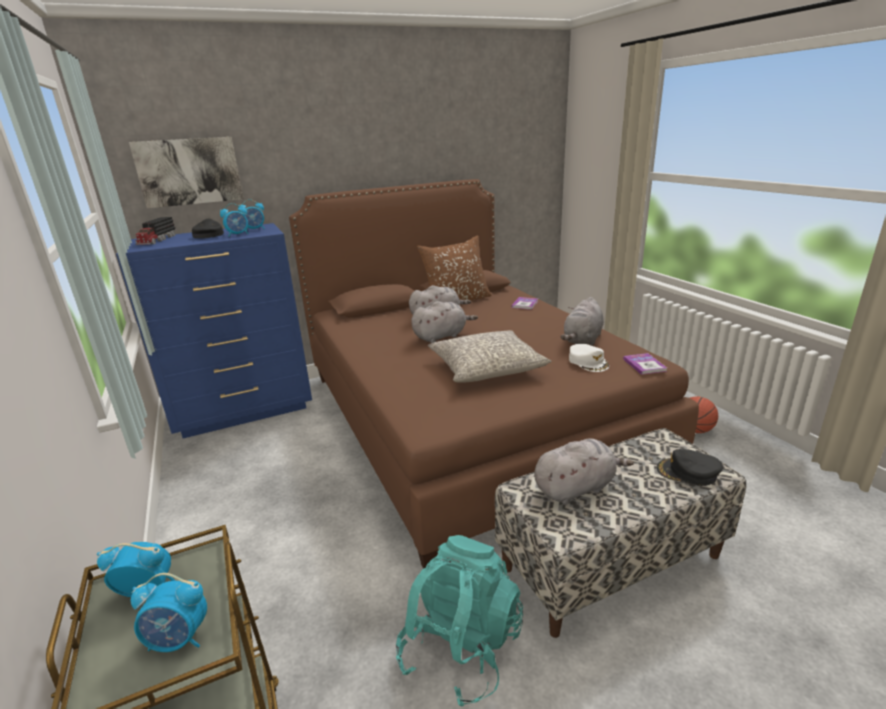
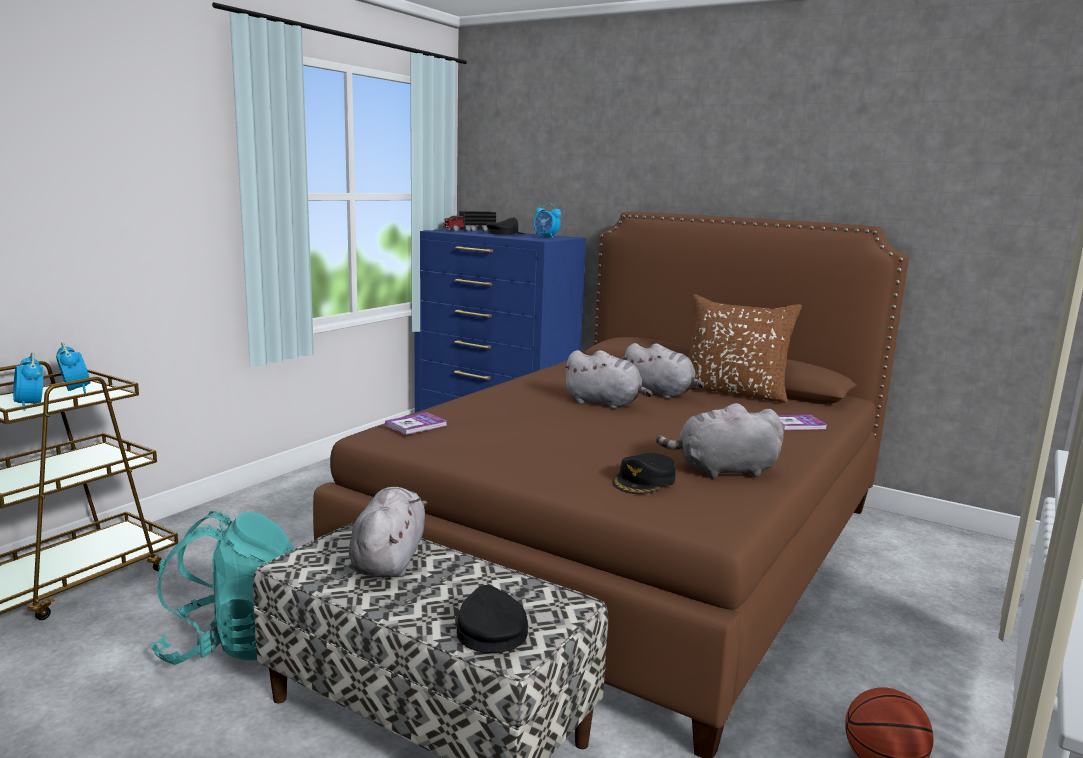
camera: 55 degrees right, 10 degrees down
picture [129,137,244,208] -> none
alarm clock [220,203,249,237] -> none
grey pillow [428,330,551,382] -> none
grey plush toy [534,439,634,505] -> grey plush toy turned 120 degrees counterclockwise [349,487,427,578]
white cap [569,344,609,372] -> black cap [613,453,676,494]
book [623,353,667,375] -> book moved to [385,412,447,435]

